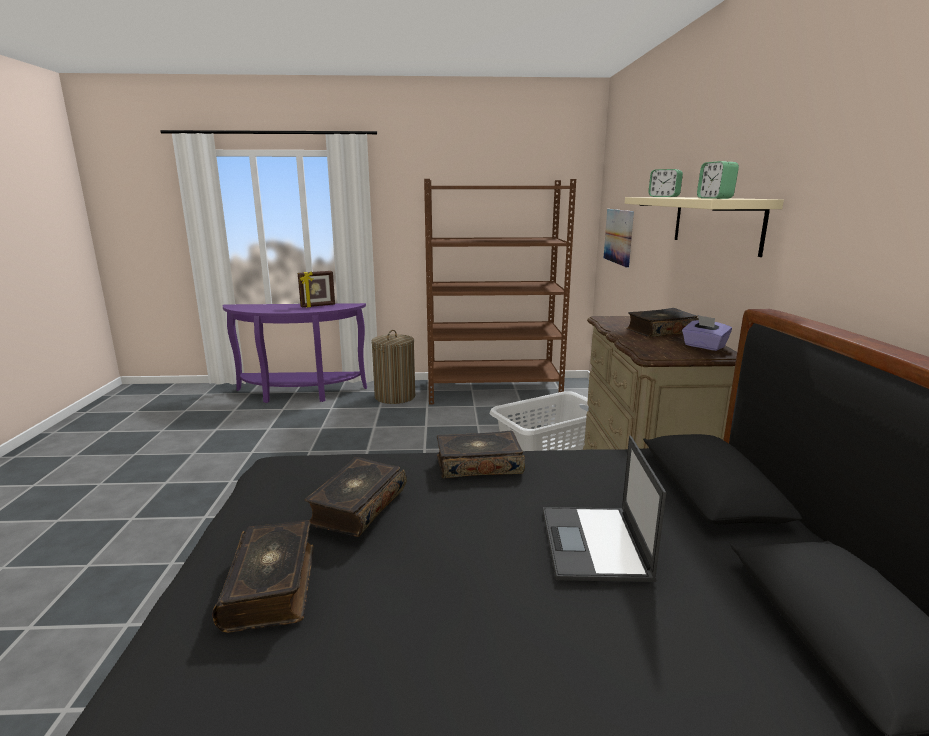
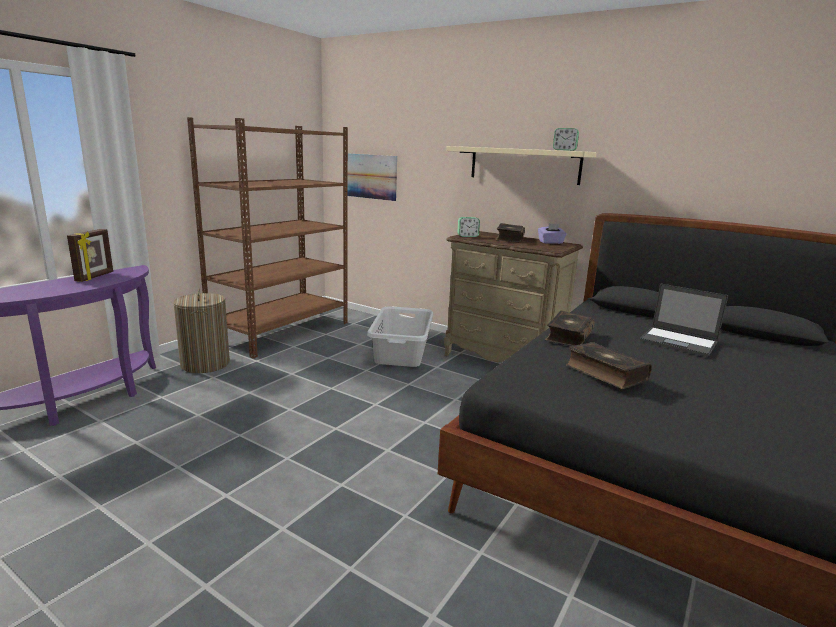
camera: 55 degrees left, 0 degrees up
book [212,520,314,633] -> none
alarm clock [648,169,683,197] -> alarm clock moved to [458,217,480,237]

